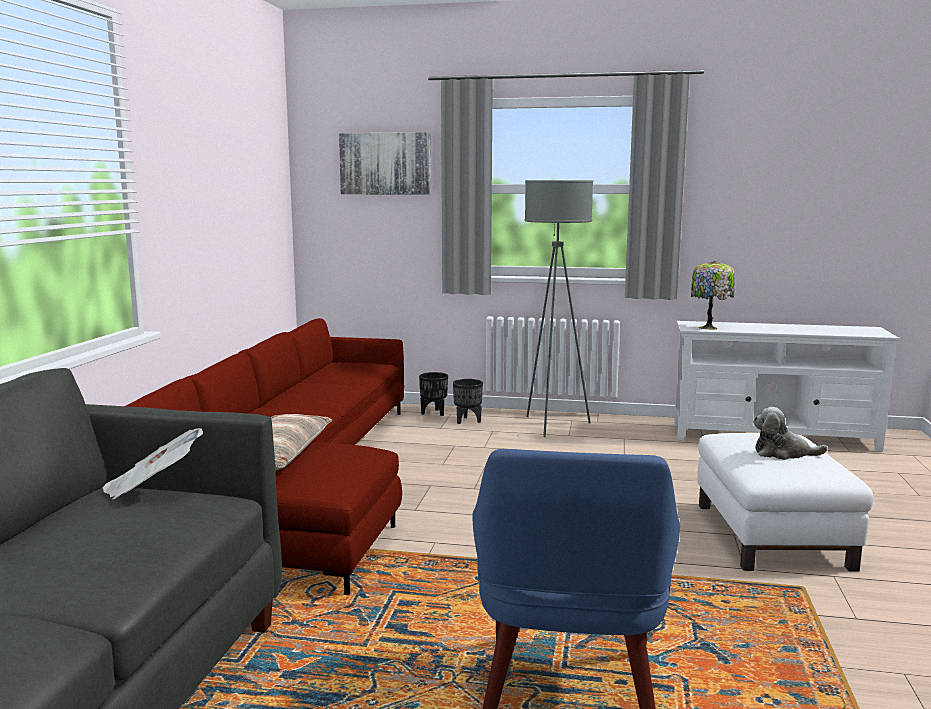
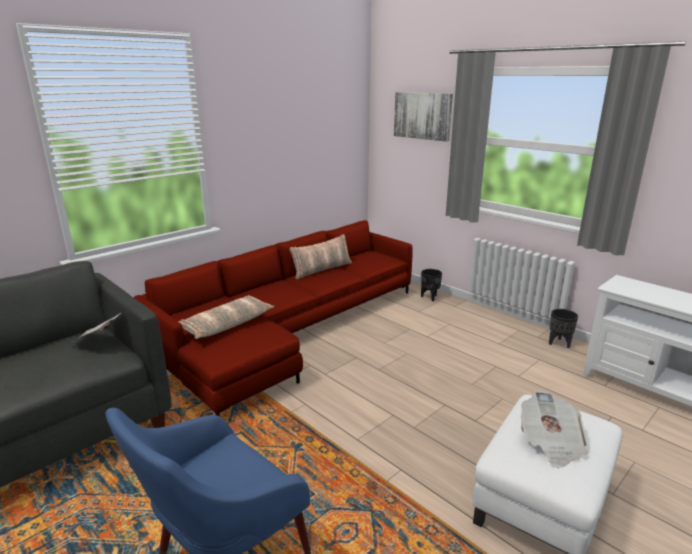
camera: 35 degrees right, 10 degrees up
black planter [453,379,483,424] -> black planter moved to [549,309,578,348]
grey floor lamp [525,180,593,437] -> none
table lamp [691,261,735,330] -> none
plush toy [753,407,828,460] -> newspaper [521,390,588,468]
none -> pillow [290,234,352,279]

